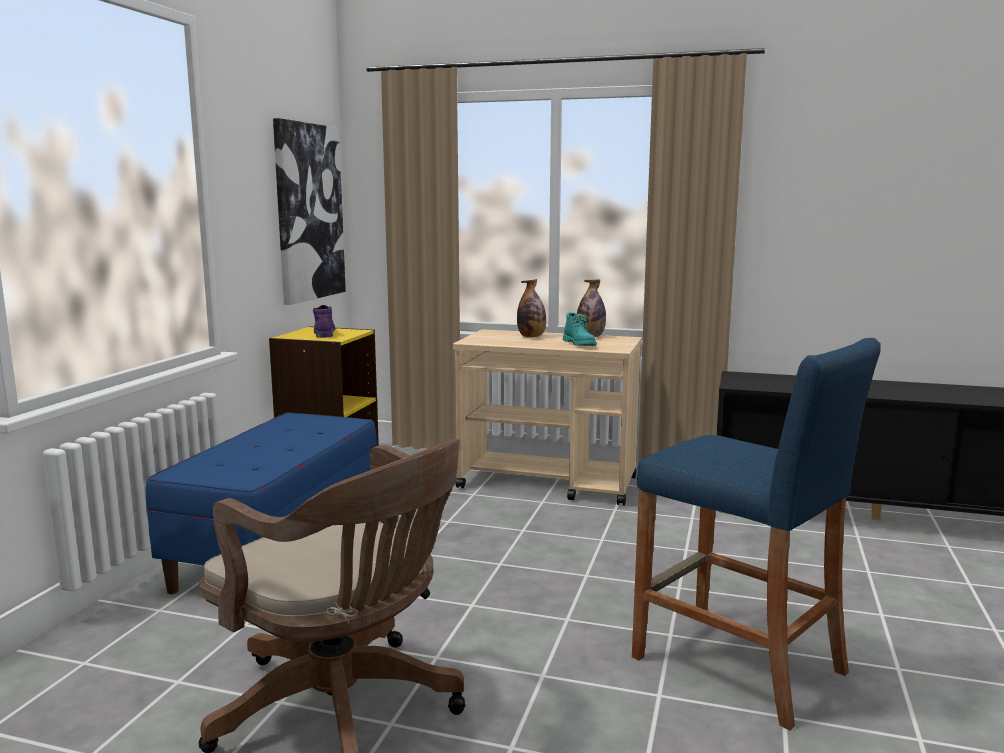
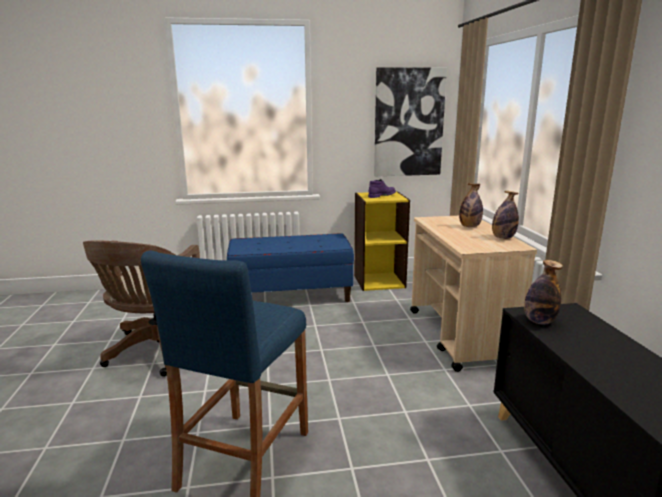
camera: 65 degrees right, 5 degrees up
turquoise boot [563,313,597,346] -> none
none -> bottle [524,260,563,325]

